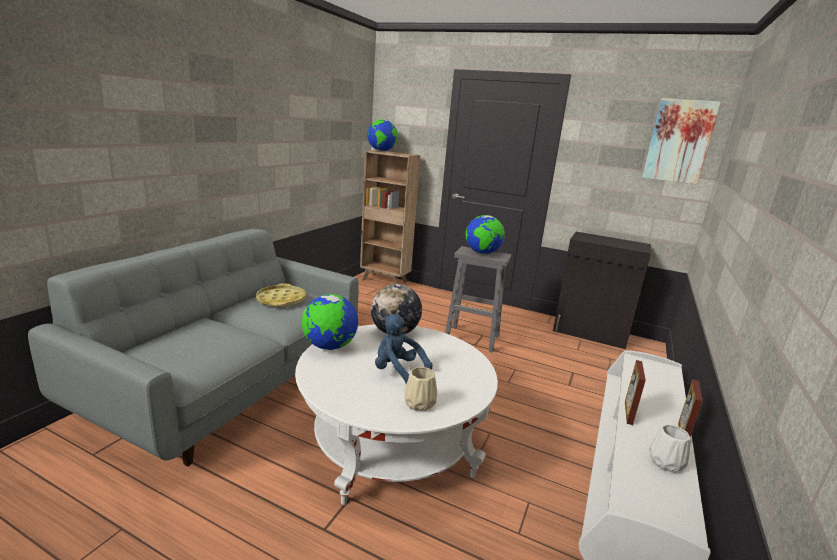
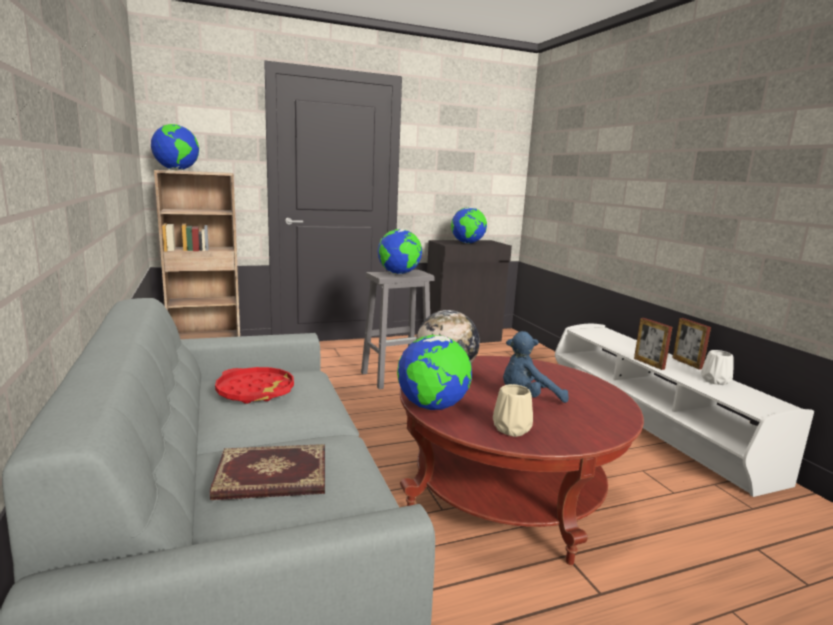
camera: 45 degrees left, 5 degrees down
yellow tray [256,283,306,307] -> red tray [215,367,294,404]
white coffee table [295,324,498,505] -> red coffee table [400,356,644,565]
beige vase [404,367,437,411] -> beige vase moved to [493,384,533,437]
picture [642,98,721,185] -> none
none -> book [210,444,325,500]
none -> globe [451,207,487,243]

